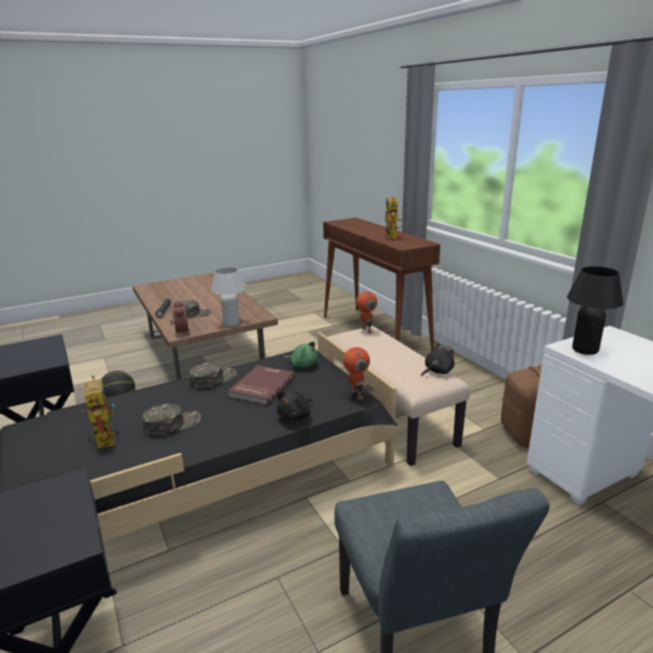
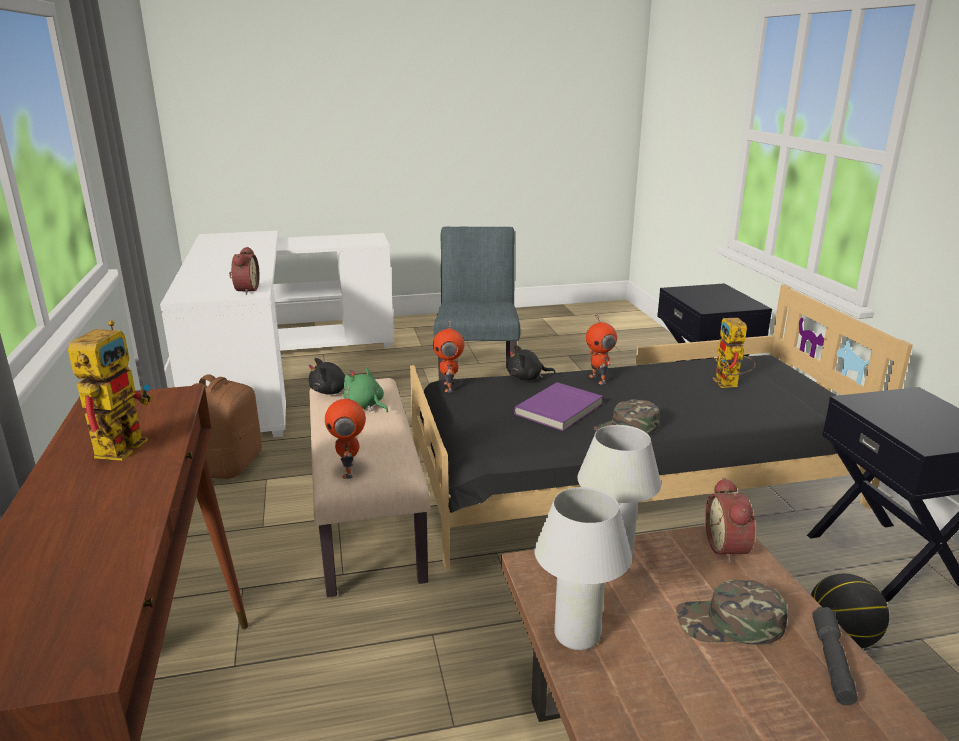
camera: 165 degrees left, 0 degrees up
green cap [142,404,201,436] -> none
red book [228,365,294,405] -> purple book [514,382,603,431]
black plush toy [277,391,312,420] -> black plush toy turned 150 degrees counterclockwise [507,345,556,380]
green plush toy [283,341,318,368] -> green plush toy moved to [343,367,388,412]
black table lamp [567,266,623,355] -> alarm clock [229,247,260,295]
none -> white table lamp [534,487,632,650]
none -> toy robot [586,314,617,384]

